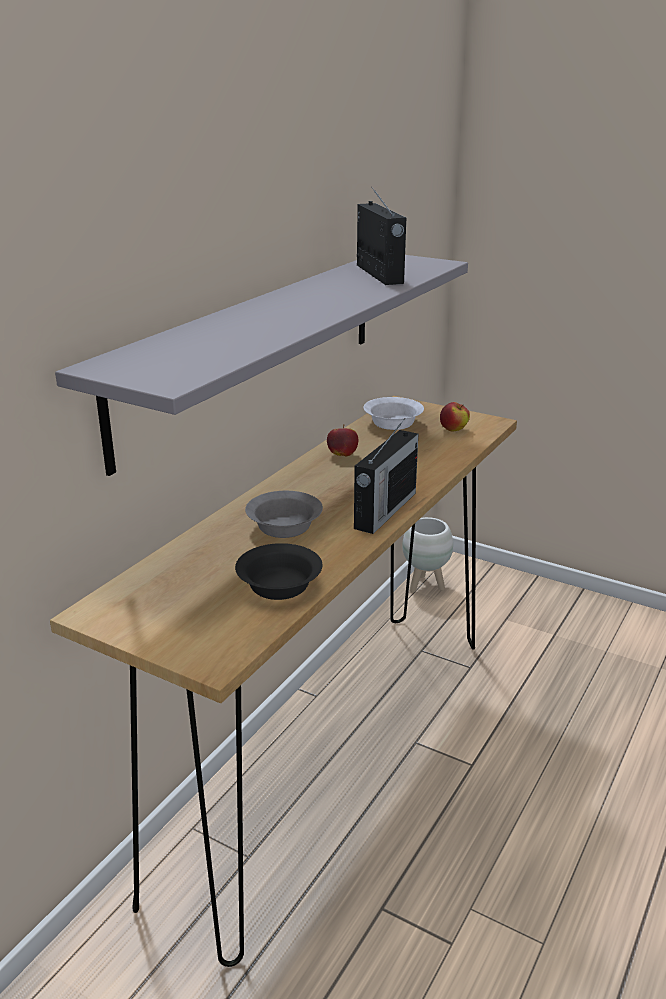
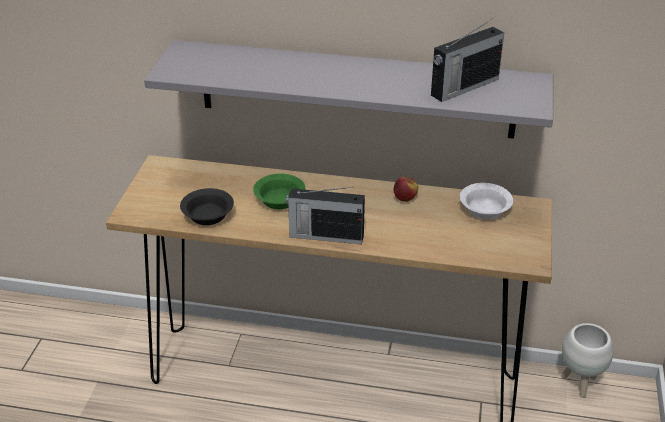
camera: 70 degrees right, 10 degrees up
grey bowl [245,491,323,538] -> green bowl [253,174,305,209]
apple [440,402,470,431] -> none

